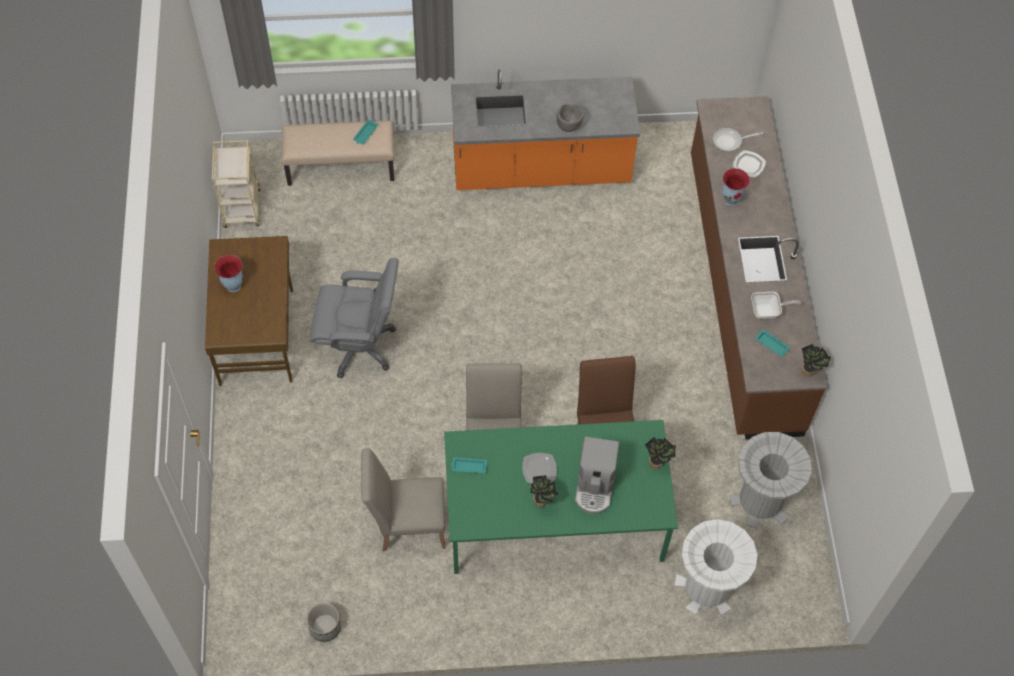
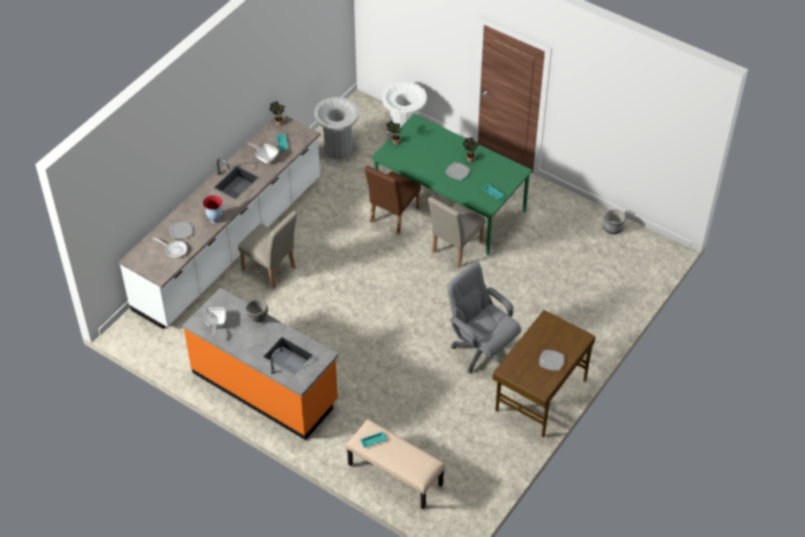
camera: 140 degrees left, 10 degrees down
beige cart [212,140,260,228] -> none
vase [214,255,243,292] -> plate [539,350,564,371]
beige chair [361,449,446,551] -> beige chair moved to [238,211,298,288]
coffee machine [575,437,619,514] -> none
brown counter [691,96,827,440] -> white counter [119,113,321,329]
none -> frying pan [204,307,226,337]

